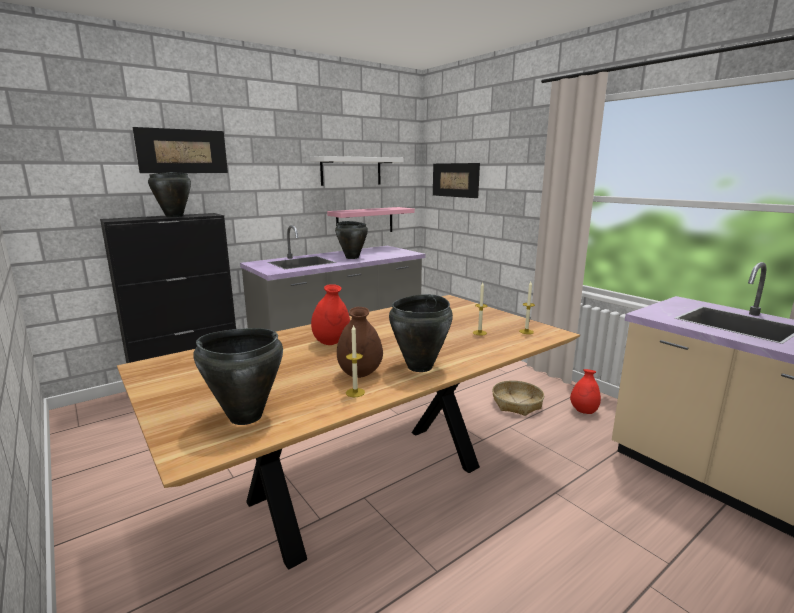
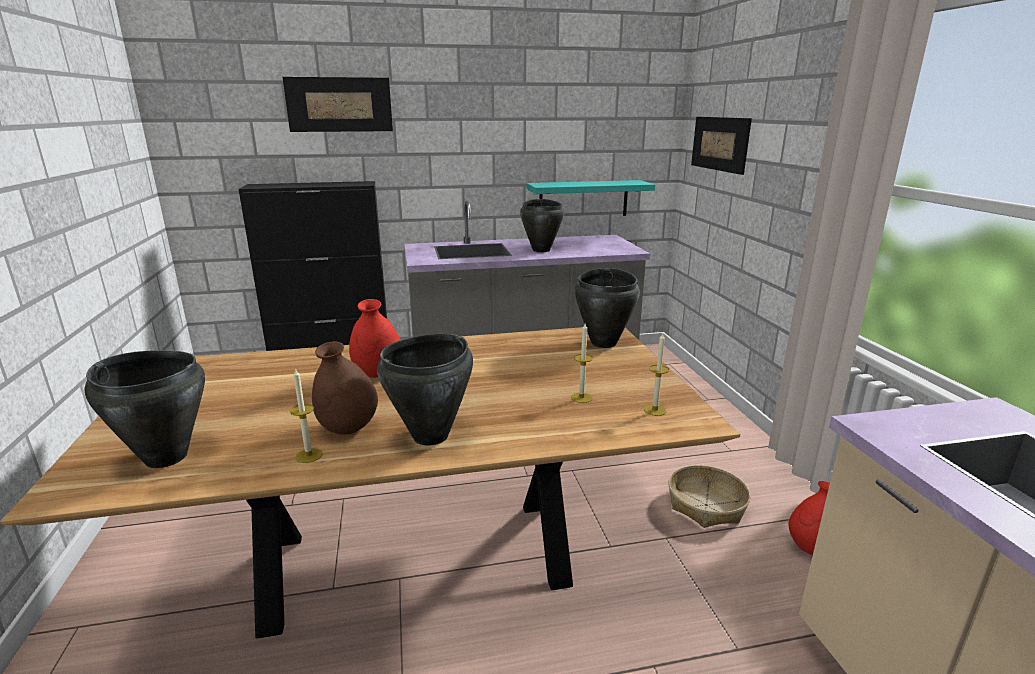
camera: 25 degrees right, 5 degrees up
black cooking pot [148,172,191,217] -> black cooking pot moved to [574,268,640,348]
white shelf [310,156,403,186] -> none
pink shelf [327,207,415,232] -> turquoise shelf [526,180,655,216]

